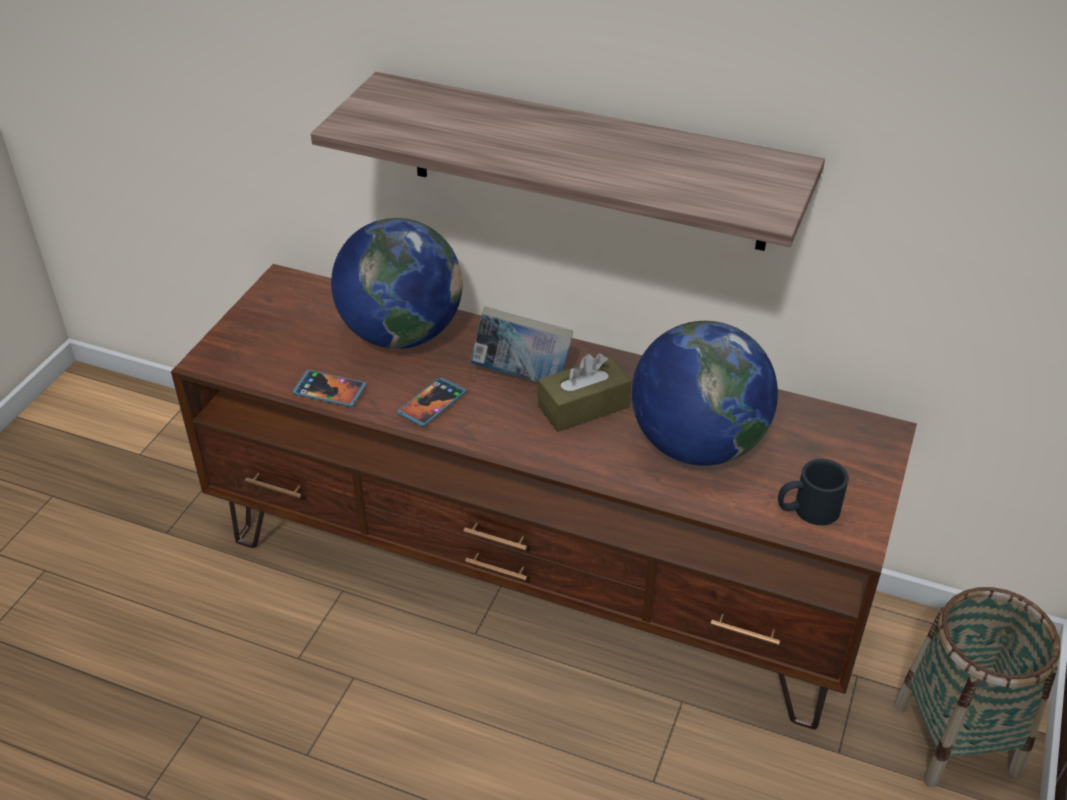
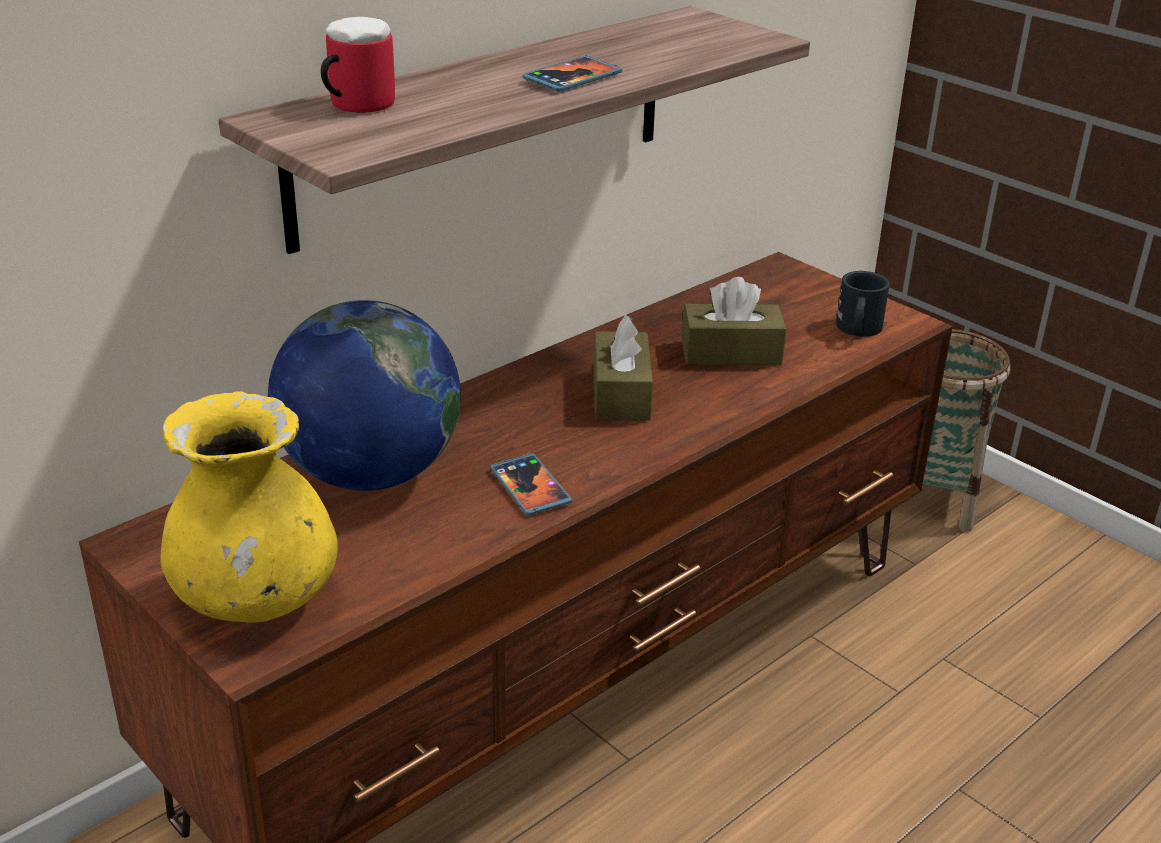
camera: 65 degrees left, 10 degrees down
phone [292,370,367,407] -> phone moved to [523,56,622,92]
book [470,306,573,382] -> none
globe [632,321,778,466] -> brown tissue box [682,277,786,365]
none -> yellow vase [160,392,338,623]
none -> mug [321,17,395,113]

